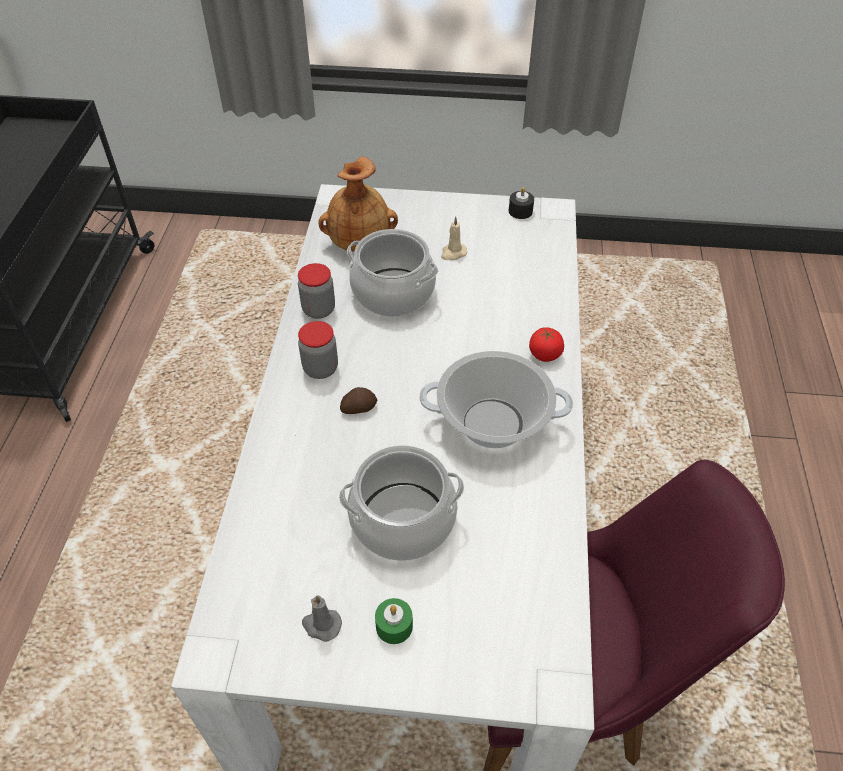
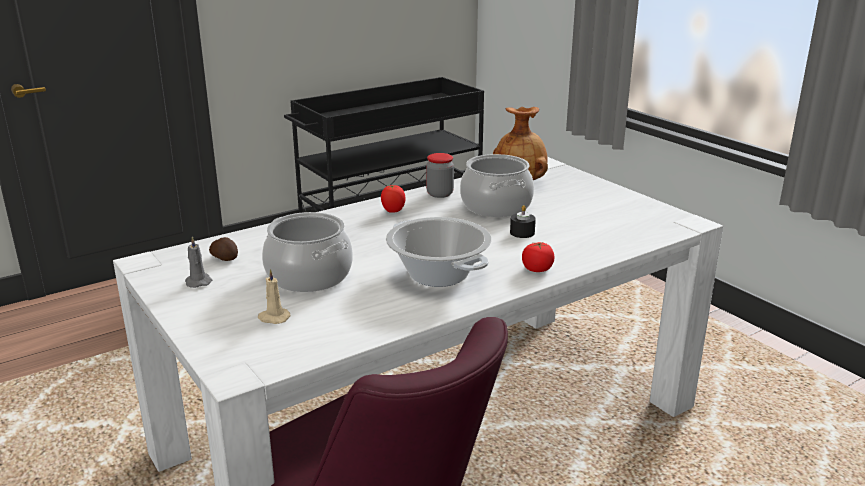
camera: 50 degrees right, 25 degrees down
jar [298,321,338,379] -> tomato [381,185,405,213]
potato [340,387,378,414] -> potato moved to [209,237,238,261]
green candle [375,598,413,644] -> none
beige candle [441,216,467,260] -> beige candle moved to [258,269,291,324]
black candle [509,187,534,219] -> black candle moved to [510,205,536,238]

